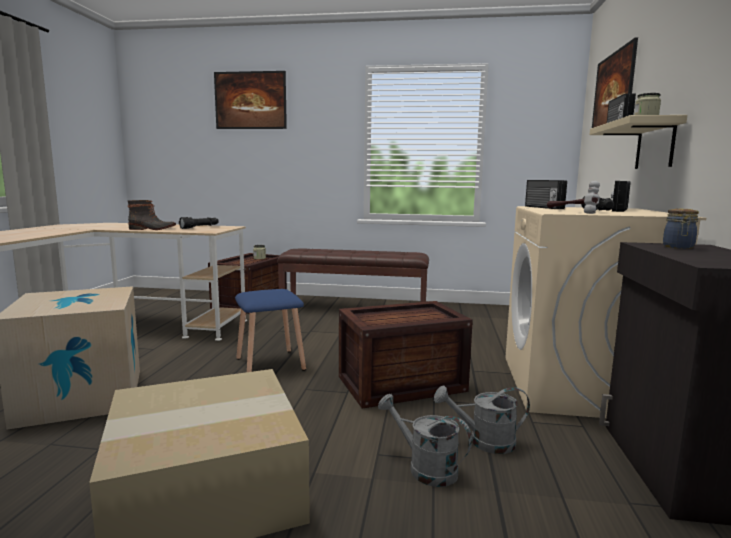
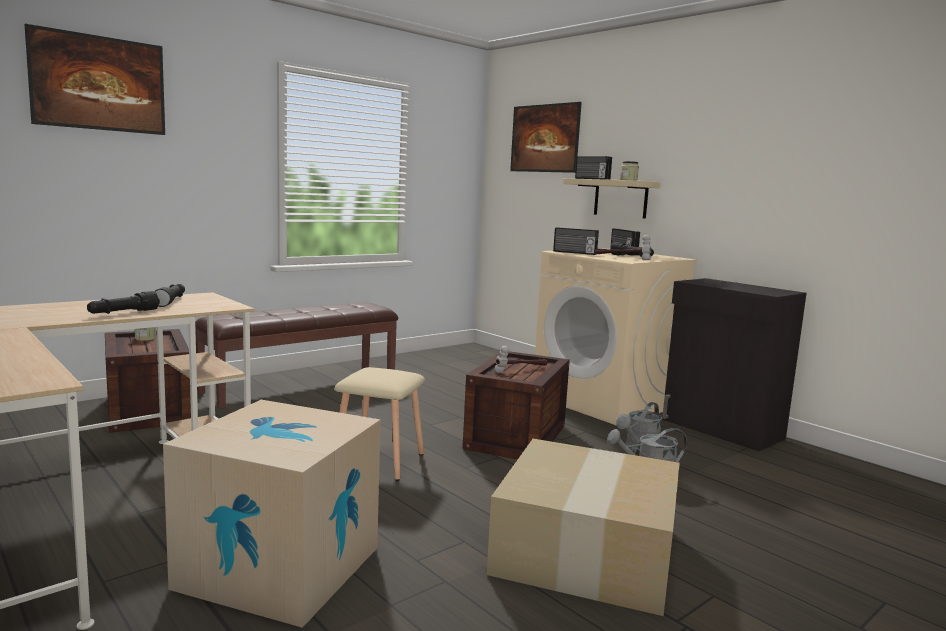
camera: 50 degrees left, 0 degrees up
boot [128,200,176,230] -> black flashlight [87,291,160,314]
blue stool [235,289,306,372] -> beige stool [335,367,425,481]
jar [663,209,699,249] -> none
none -> hammer [494,346,547,373]

